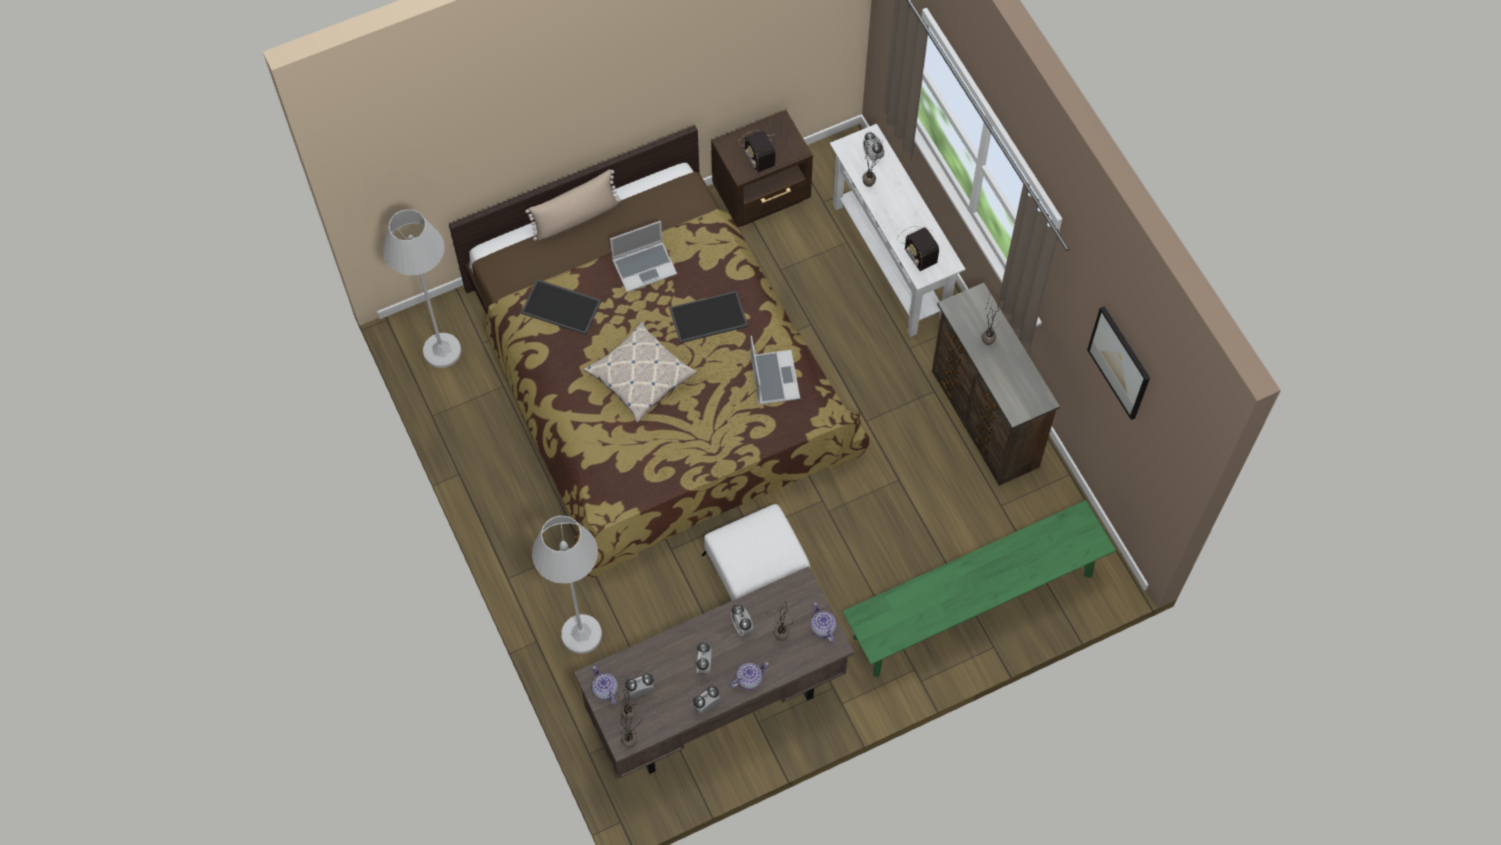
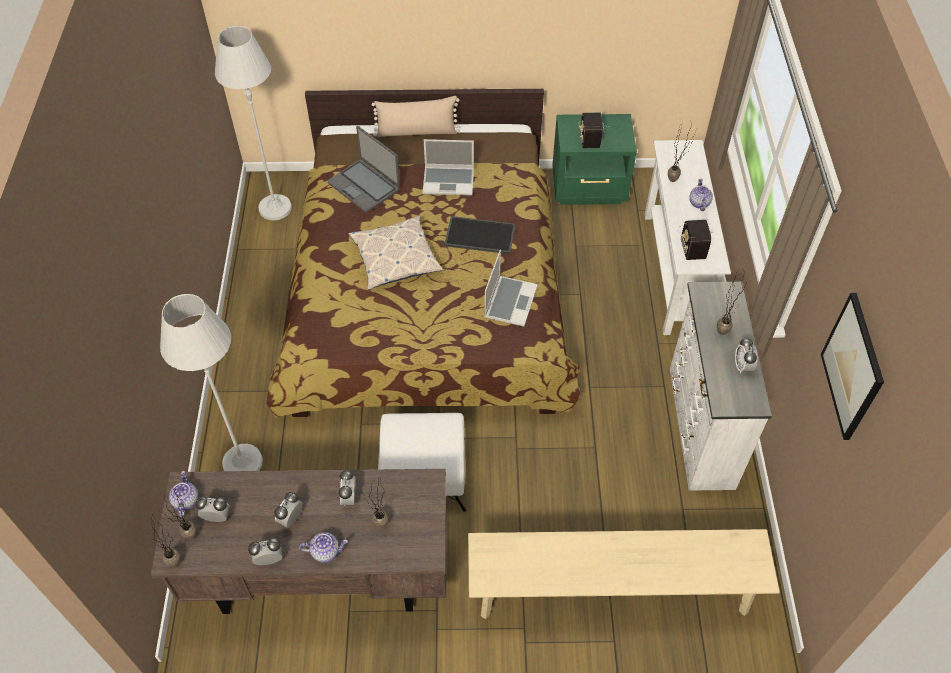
camera: 25 degrees right, 10 degrees down
tray [521,279,601,335] -> laptop [328,126,400,213]
brown nightstand [711,110,813,227] -> green nightstand [552,114,637,205]
teapot [810,603,837,643] -> teapot moved to [689,178,713,211]
green bench [843,500,1116,677] -> beige bench [468,529,780,619]
alarm clock [863,132,884,162] -> alarm clock moved to [735,338,758,373]
brown dresser [932,283,1060,486] -> white dresser [670,282,772,491]

